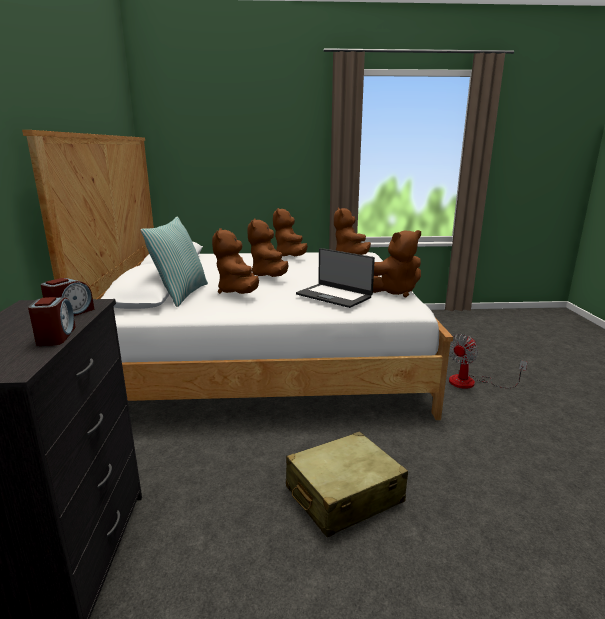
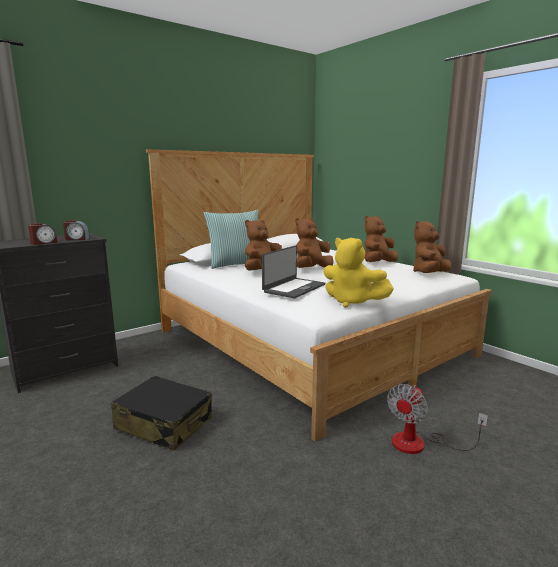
camera: 55 degrees right, 5 degrees down
beige suitcase [286,431,408,538] -> black suitcase [111,376,212,451]
laptop [296,248,375,308] -> laptop turned 150 degrees counterclockwise [262,245,325,298]
brown plush toy [373,230,421,297] -> yellow plush toy [323,238,394,308]
fan [449,334,528,389] -> fan turned 60 degrees counterclockwise [387,384,488,454]

